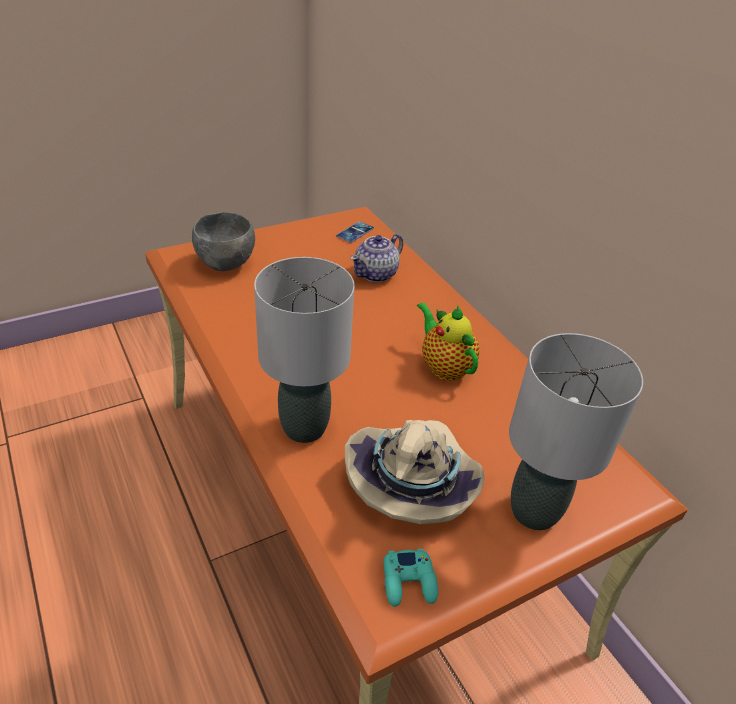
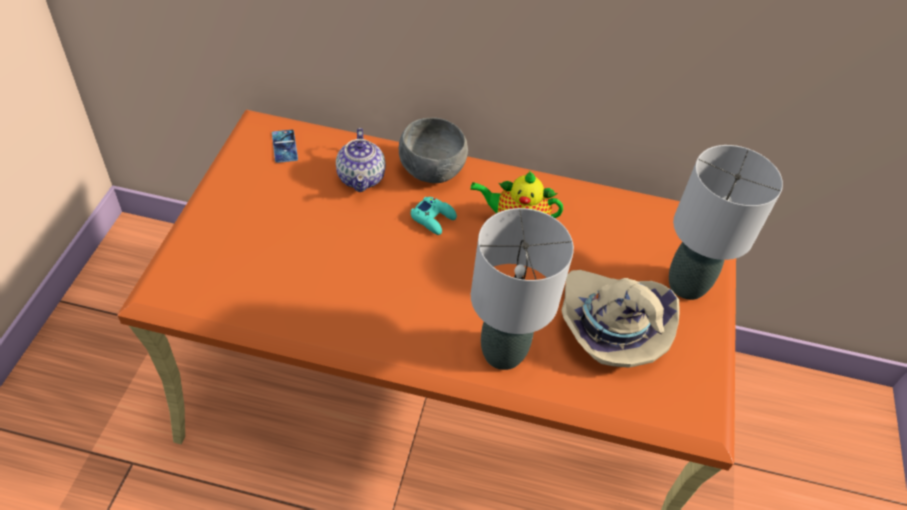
camera: 50 degrees left, 10 degrees up
grey bowl [192,212,255,271] -> grey bowl moved to [399,118,468,183]
turquoise game controller [384,549,438,607] -> turquoise game controller moved to [410,196,457,235]

